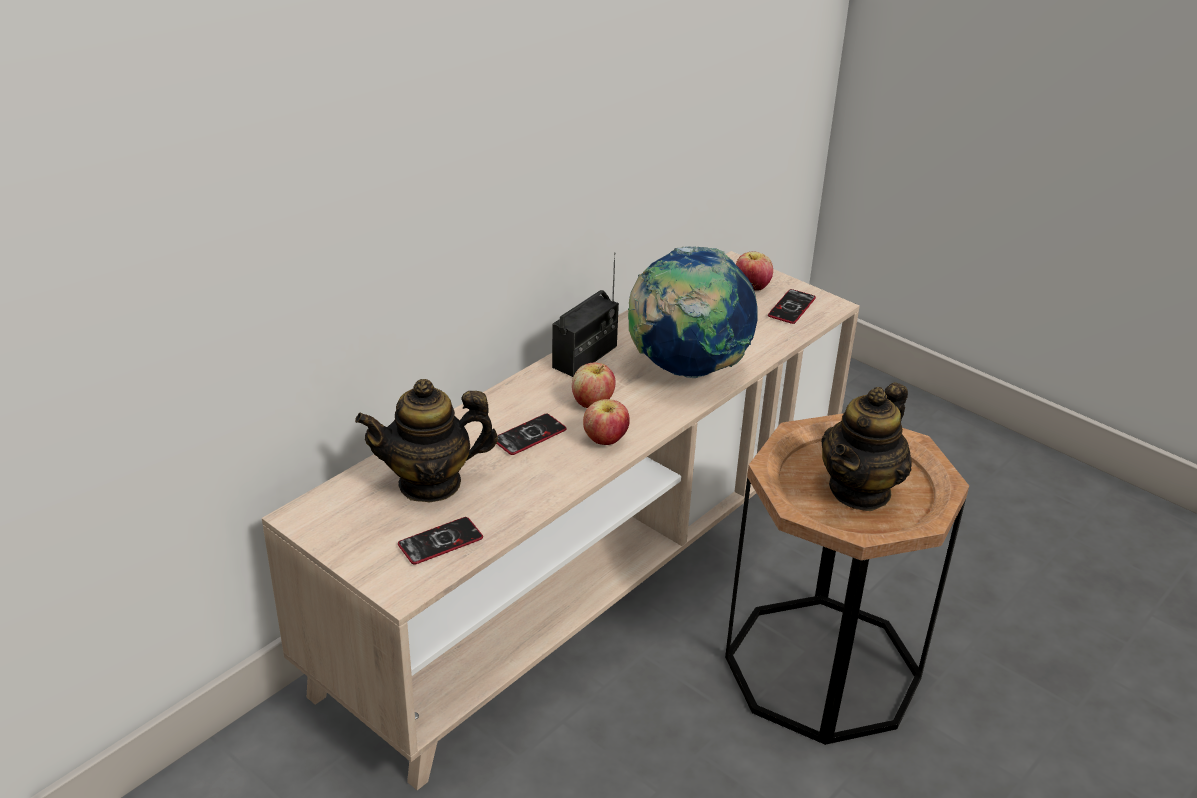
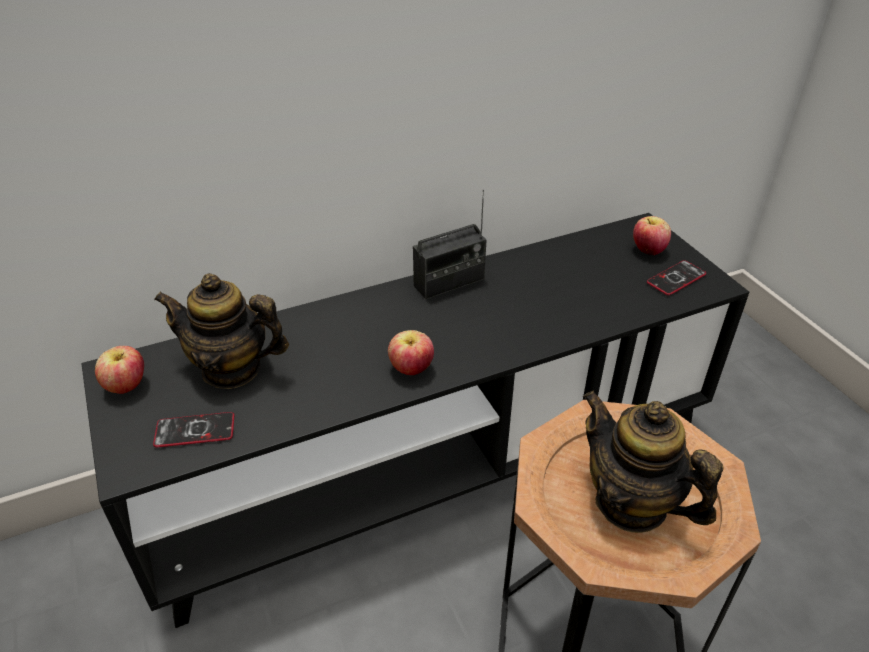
camera: 25 degrees right, 5 degrees up
beige tv stand [262,251,860,790] -> black tv stand [81,213,749,628]
phone [496,413,567,455] -> none
apple [572,363,615,408] -> apple moved to [95,346,144,394]
globe [628,246,758,378] -> none
teapot [821,382,912,511] -> teapot turned 75 degrees clockwise [583,390,723,533]

